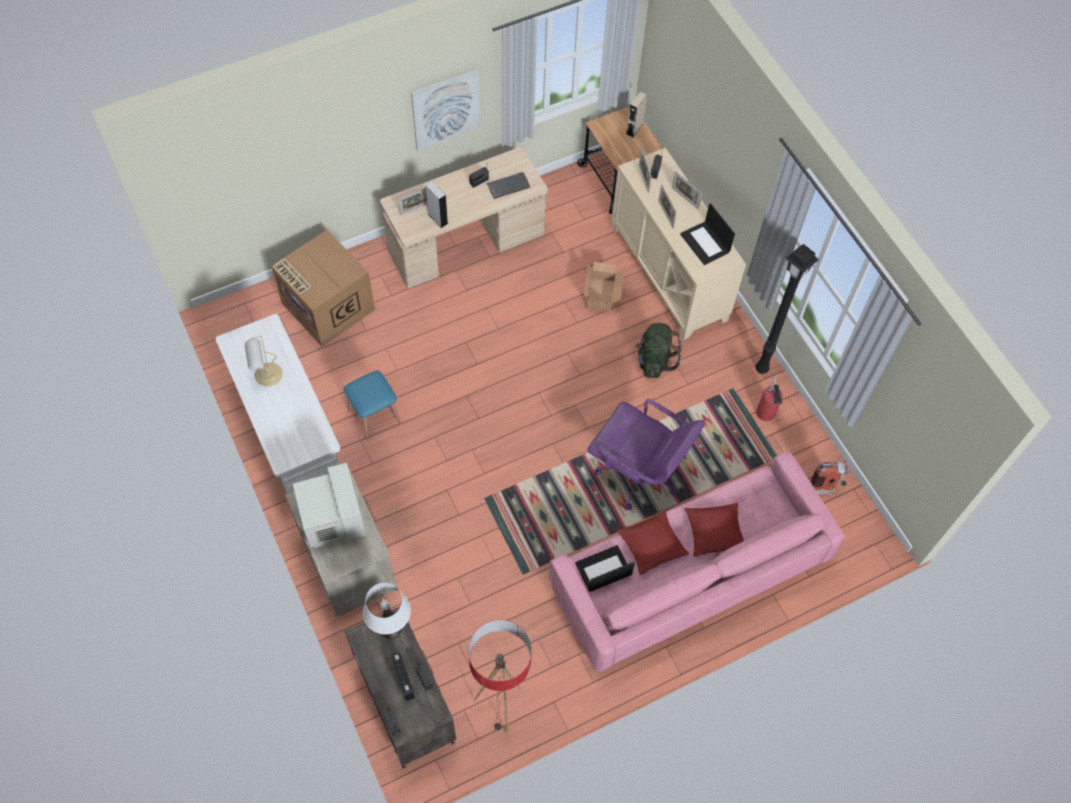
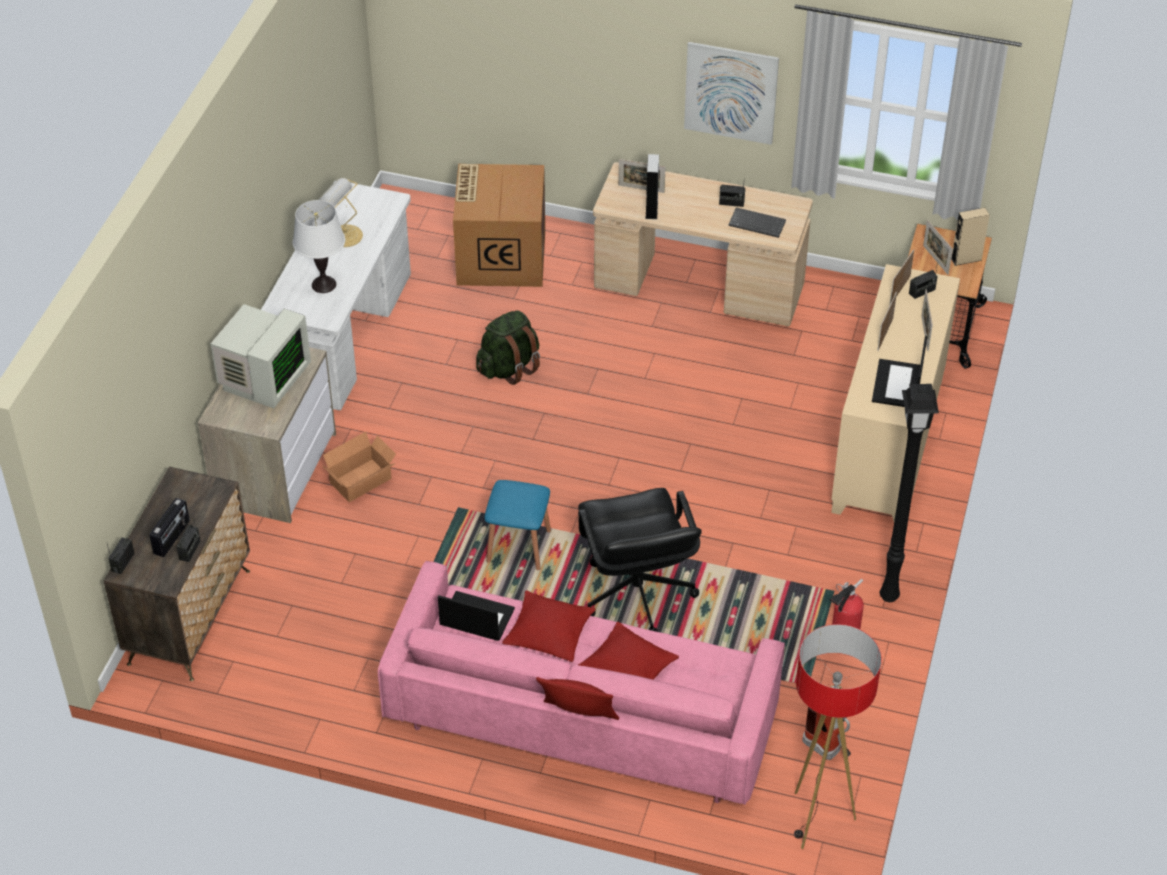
camera: 45 degrees right, 15 degrees down
blue stool [343,370,401,439] -> blue stool moved to [485,480,551,570]
white table lamp [363,583,411,639] -> white table lamp moved to [293,200,345,293]
floor lamp [468,620,532,735] -> floor lamp moved to [794,624,882,849]
cardboard box [584,262,625,311] -> cardboard box moved to [323,432,396,502]
purple office chair [587,399,705,510] -> black office chair [578,488,702,632]
green backpack [635,323,681,378] -> green backpack moved to [476,310,540,385]
none -> red pillow [536,677,619,720]
none -> picture frame [923,220,953,275]

